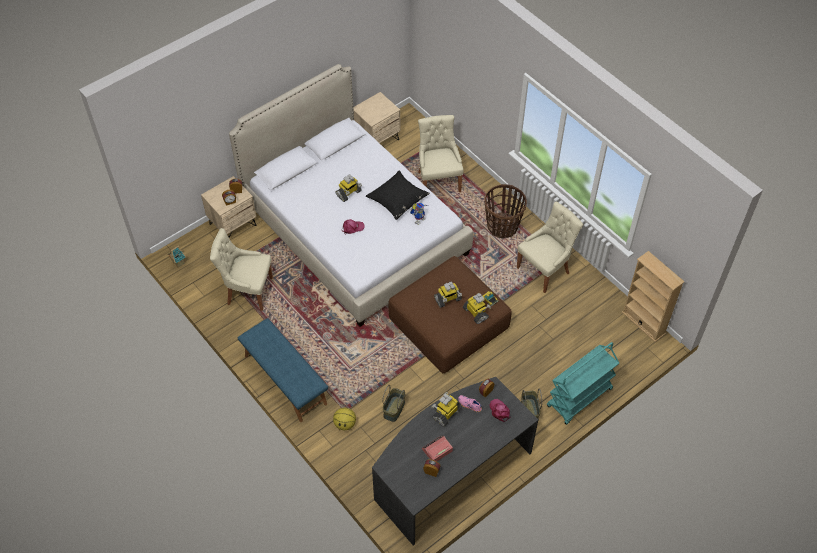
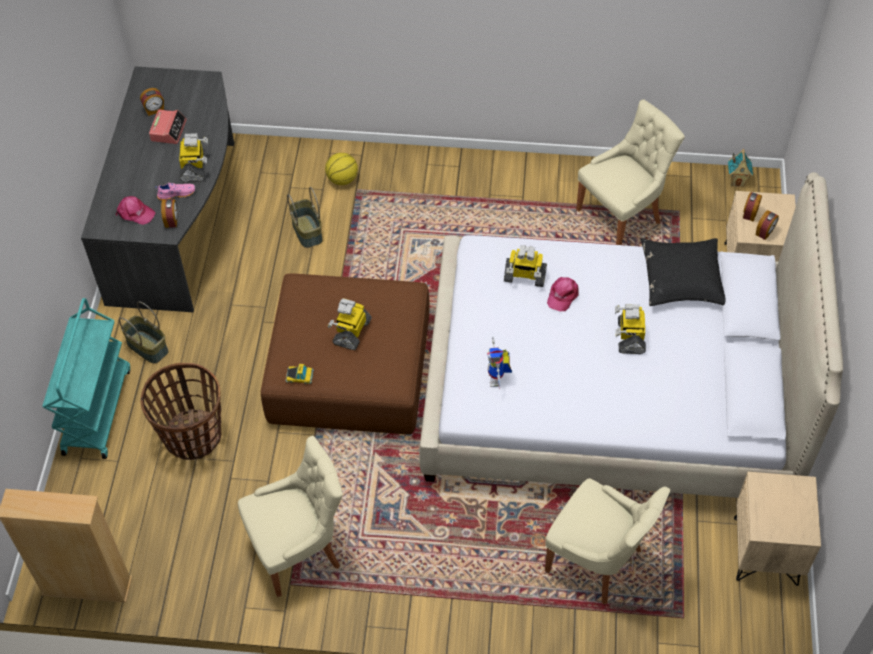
camera: 135 degrees right, 0 degrees up
blue bench [238,318,328,422] -> none
black pillow [366,170,430,220] -> black pillow moved to [641,238,726,306]
toy robot [463,293,491,324] -> toy robot moved to [504,245,547,287]
basket [484,184,527,238] -> basket moved to [140,363,221,460]
beige chair [517,201,583,293] -> beige chair turned 120 degrees counterclockwise [238,436,343,597]

